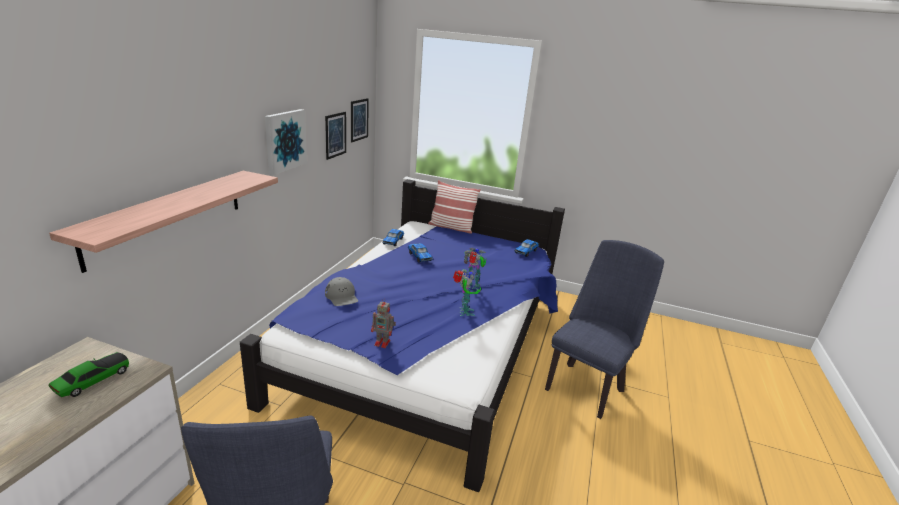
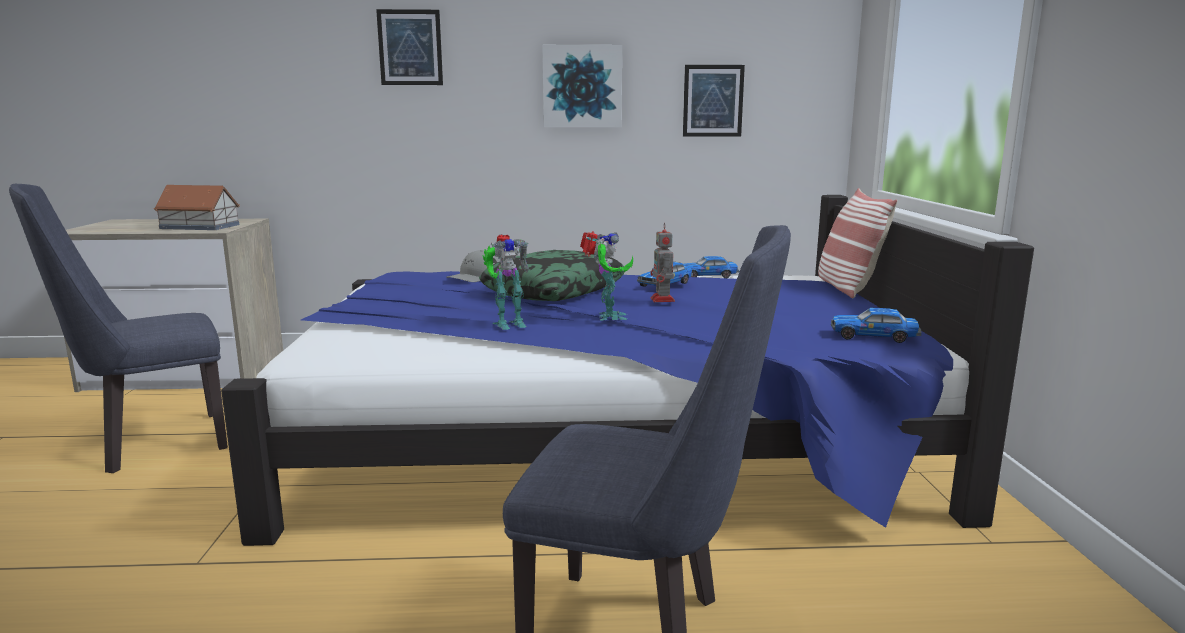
camera: 70 degrees right, 10 degrees down
shelf [49,171,278,273] -> none
toy car [49,352,129,397] -> toy house [154,185,240,230]
picture [351,98,369,143] -> picture moved to [376,9,443,85]
toy robot [371,298,396,348] -> toy robot moved to [650,222,675,302]
none -> pillow [479,250,625,301]

